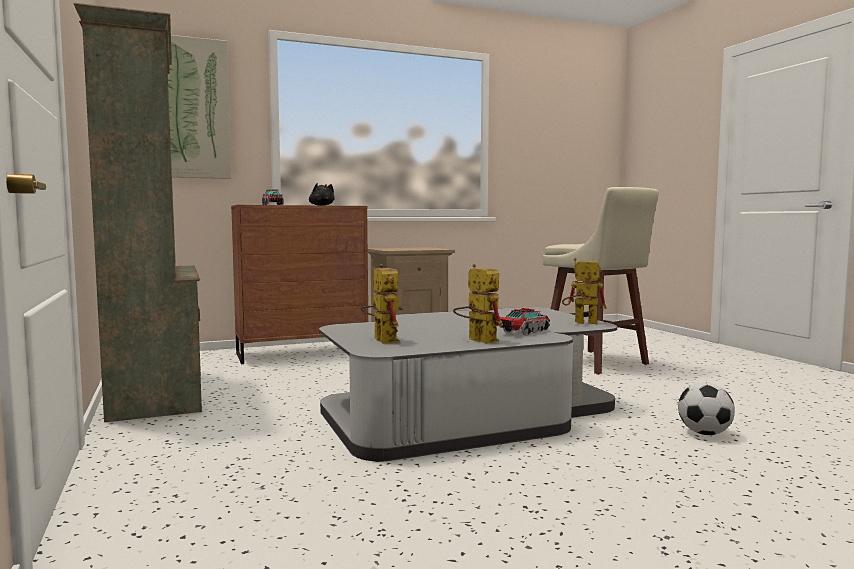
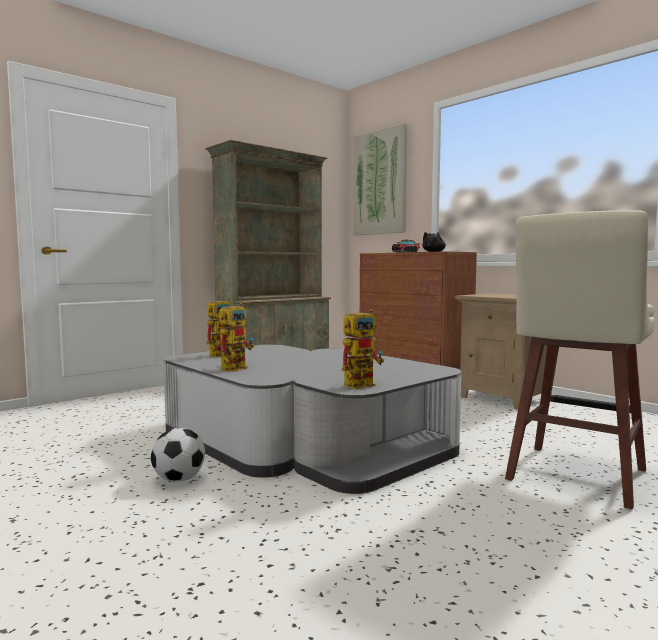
camera: 70 degrees right, 0 degrees up
toy truck [500,308,550,336] -> none
toy robot [562,258,606,324] -> toy robot turned 60 degrees clockwise [342,309,384,389]
football [678,382,735,435] -> football moved to [151,428,205,482]

